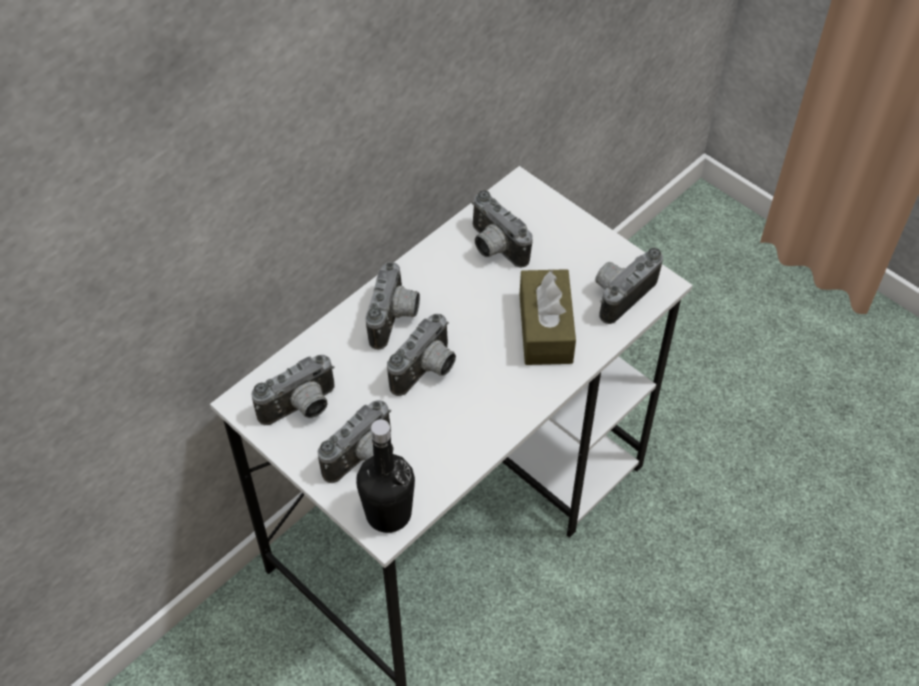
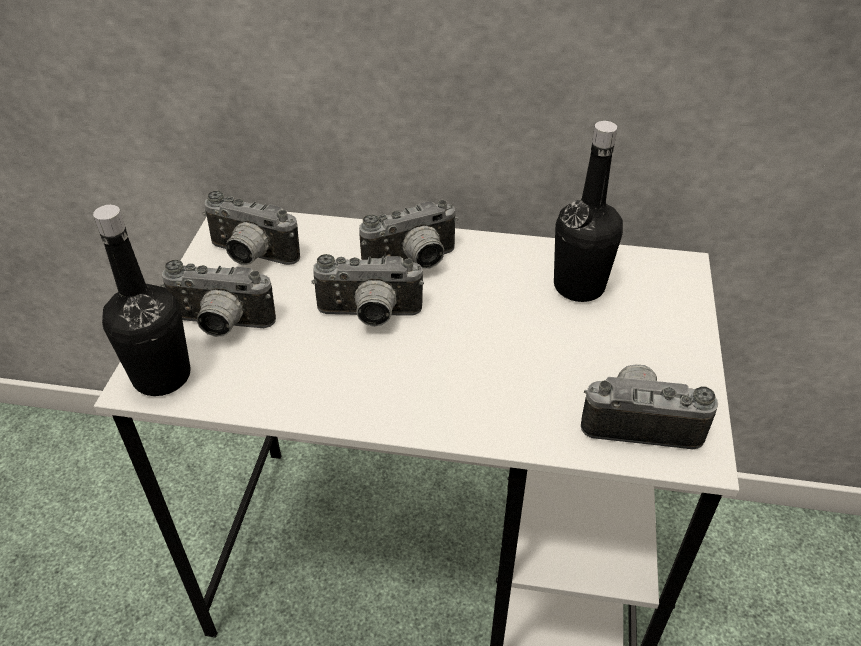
camera: 55 degrees right, 10 degrees down
camera [472,190,533,268] -> black bottle [554,121,623,302]
brown tissue box [519,269,576,365] -> none

